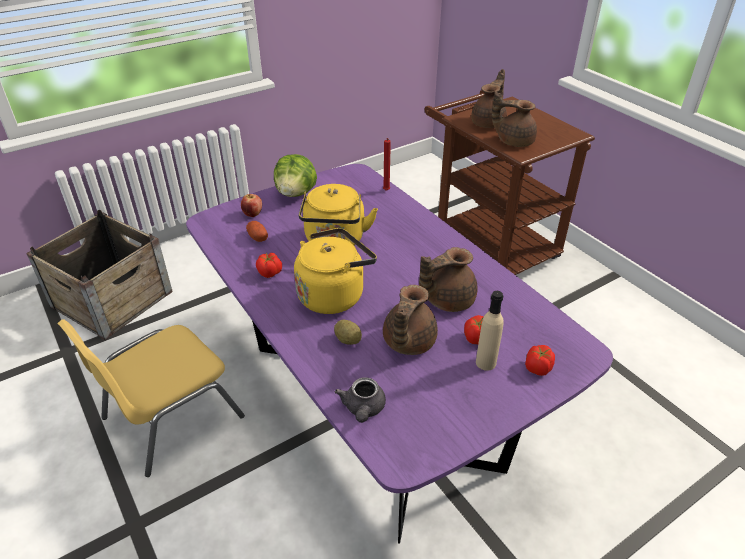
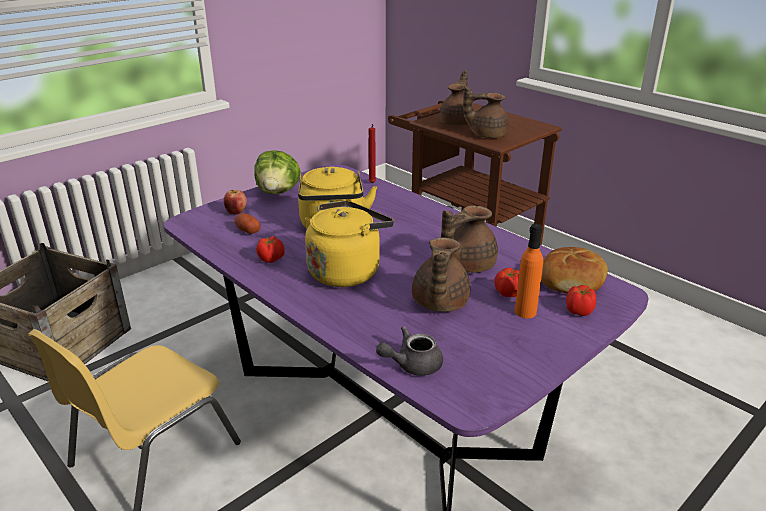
camera: 10 degrees left, 10 degrees down
potato [334,320,362,345] -> none
grey teapot [335,377,386,423] -> grey teapot turned 75 degrees clockwise [376,326,443,376]
beige bottle [476,291,503,371] -> orange bottle [515,224,543,318]
none -> bread [541,247,608,293]

